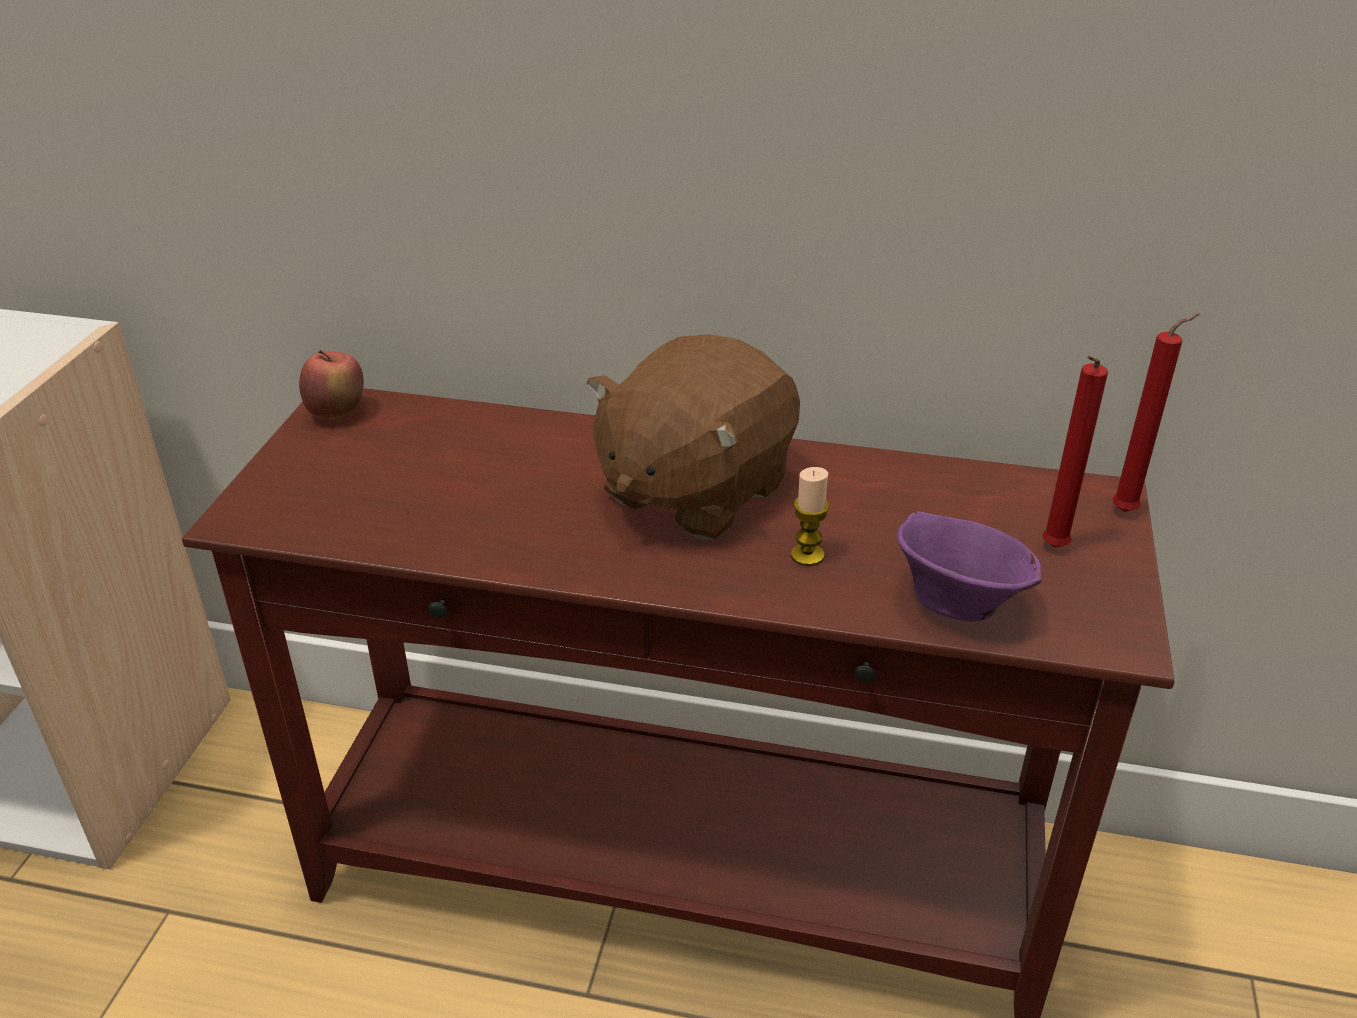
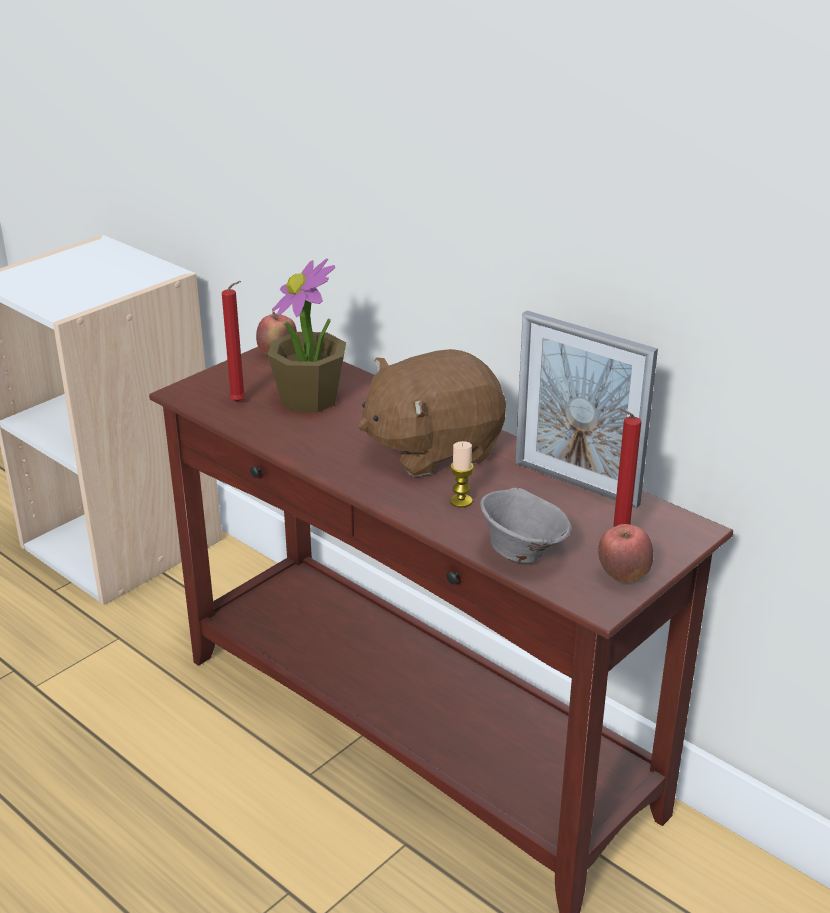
camera: 30 degrees right, 5 degrees down
purple bowl [897,511,1042,622] -> grey bowl [480,488,571,563]
red candle [1112,313,1200,512] -> red candle moved to [222,281,246,402]
none -> potted plant [268,259,346,413]
none -> picture frame [515,311,658,508]
none -> apple [598,524,653,583]

